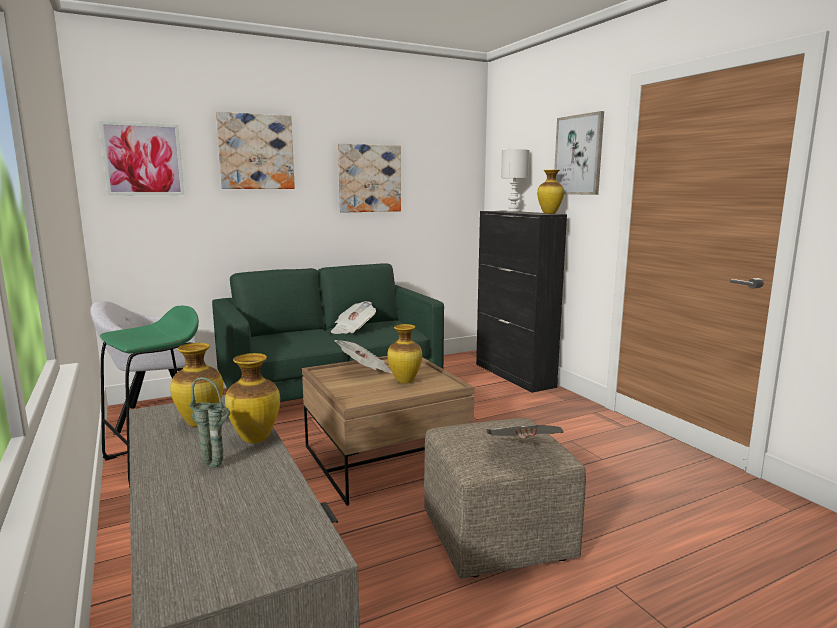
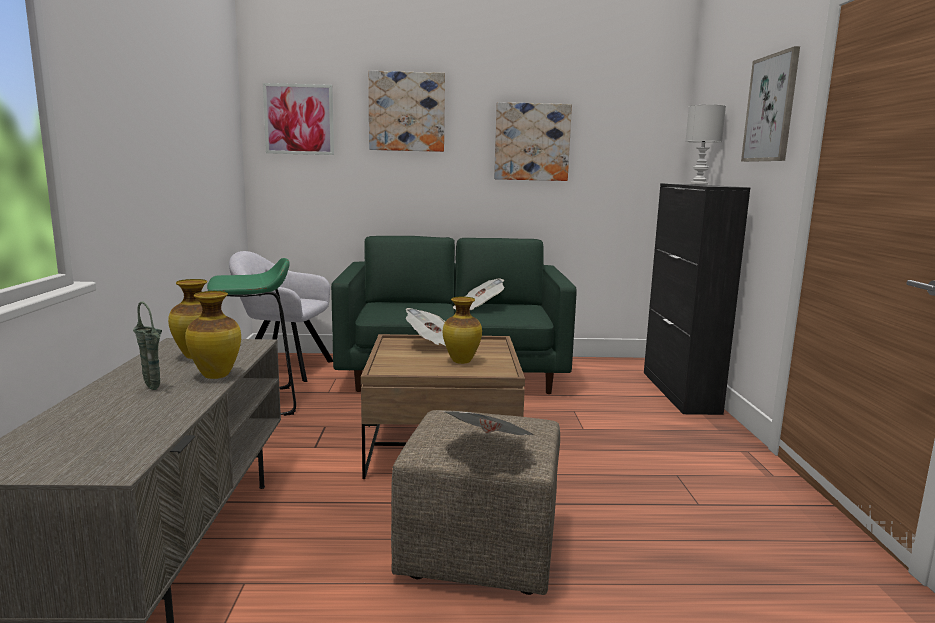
camera: 25 degrees right, 0 degrees up
vase [537,170,564,214] -> none

